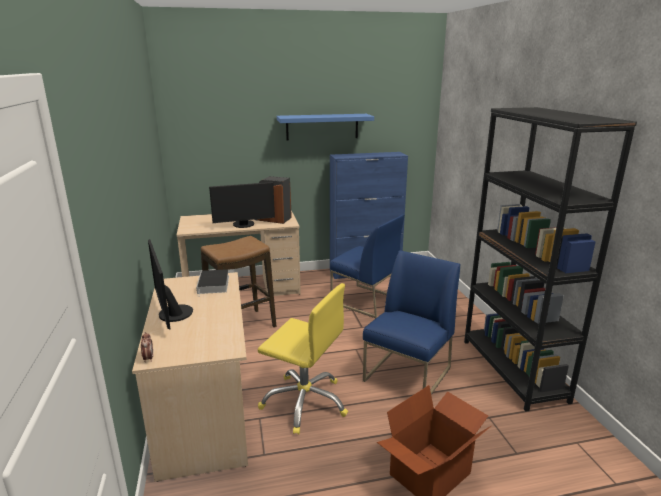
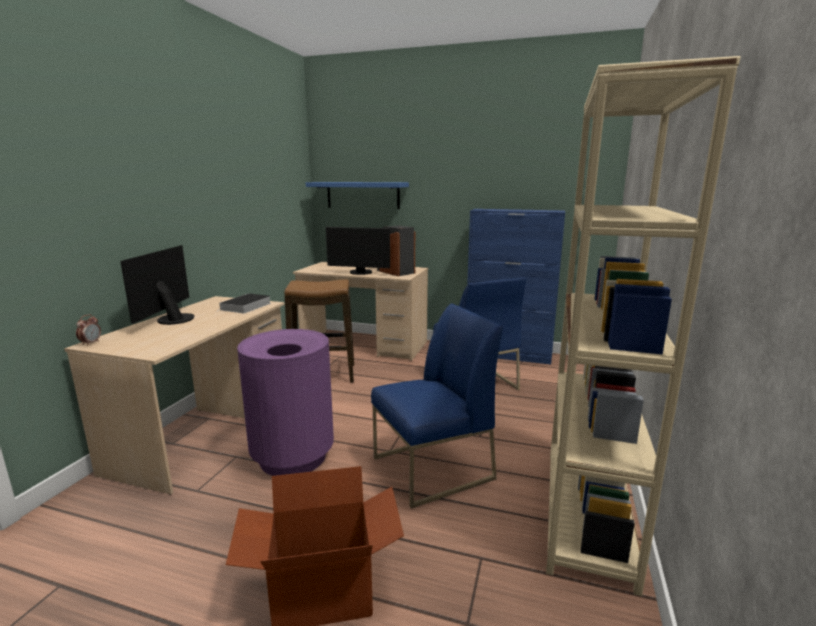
camera: 30 degrees right, 5 degrees down
yellow office chair [258,283,348,434] -> purple trash can [237,329,334,476]
blue shelf [277,114,374,141] -> blue shelf moved to [306,182,409,209]
black bookcase [464,107,637,412] -> beige bookcase [546,56,741,596]

